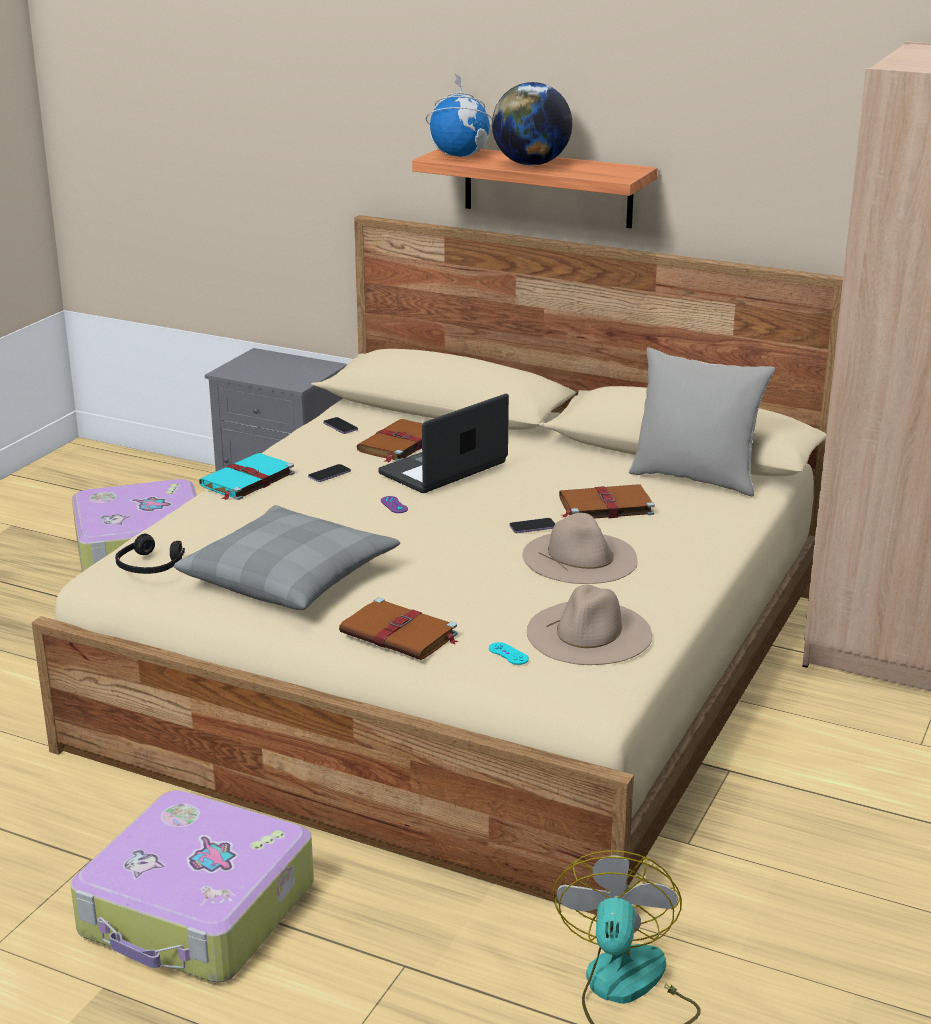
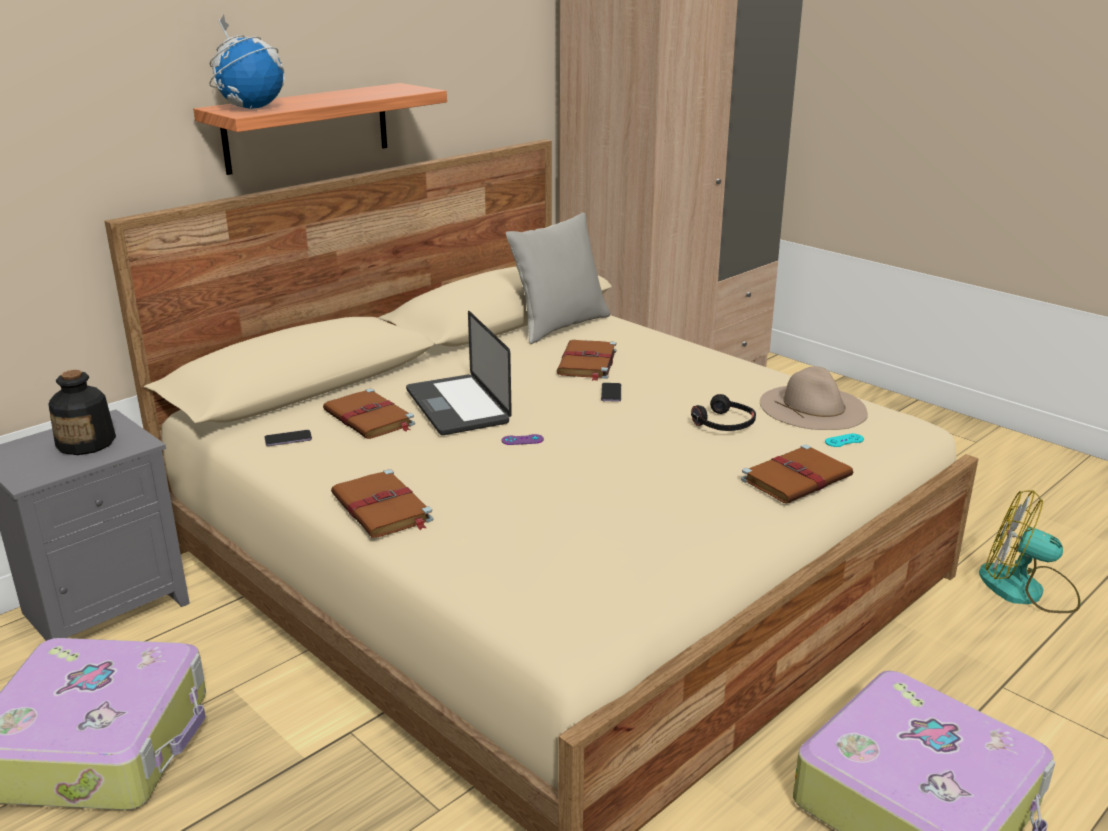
camera: 70 degrees left, 0 degrees up
black headphones [115,533,185,574] -> black headphones moved to [691,394,756,431]
grey pillow [174,505,400,610] -> none
turquoise book [199,453,295,500] -> brown book [331,469,433,538]
phone [308,464,351,482] -> none
globe [492,82,572,166] -> none
beige hat [523,513,638,584] -> none
none -> bottle [48,370,116,455]

